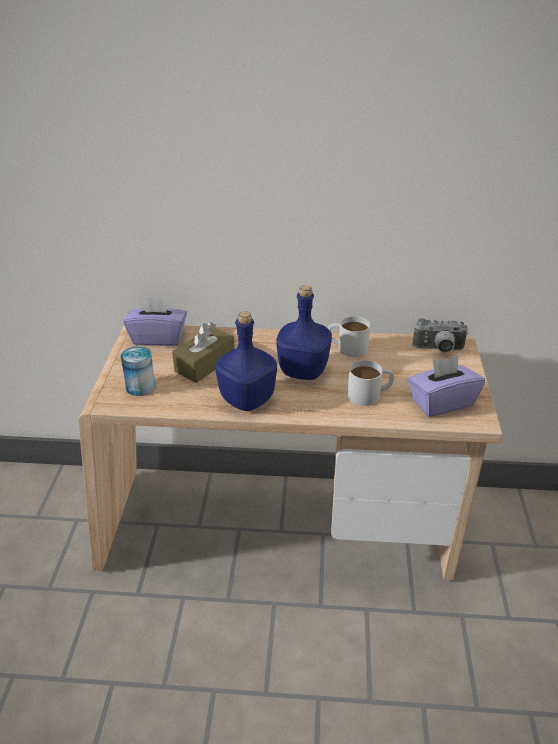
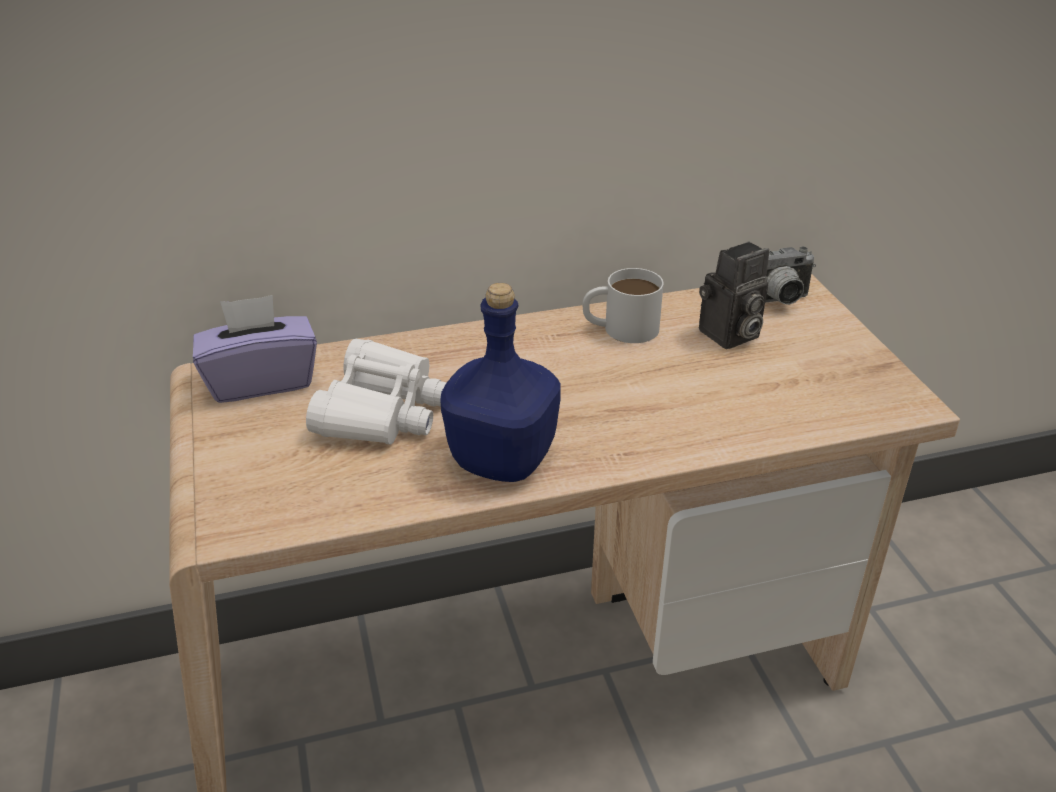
camera: 20 degrees left, 0 degrees up
can [121,346,156,396] -> none
brown tissue box [172,322,235,383] -> white binoculars [306,339,446,445]
blue bottle [276,285,332,380] -> none
white mug [347,360,394,406] -> none
purple tissue box [408,356,485,417] -> none
none -> camera [699,241,769,349]

